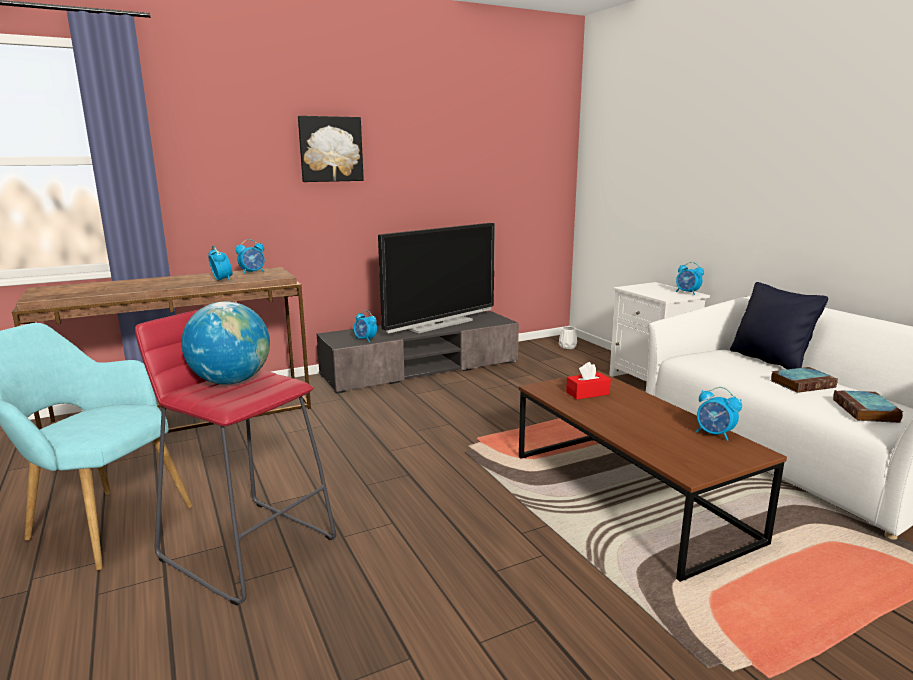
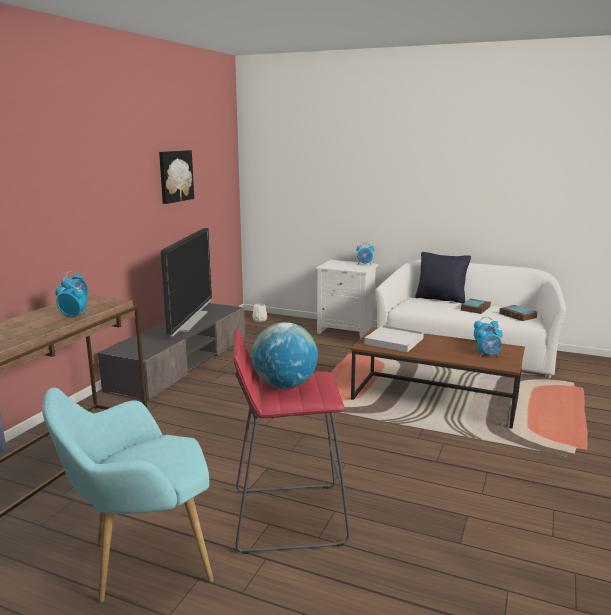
camera: 40 degrees left, 0 degrees up
picture [298,116,364,182] -> picture moved to [159,150,194,204]
alarm clock [354,310,377,342] -> alarm clock moved to [477,325,503,357]
red tissue box [566,362,611,400] -> white tray [364,325,424,352]

